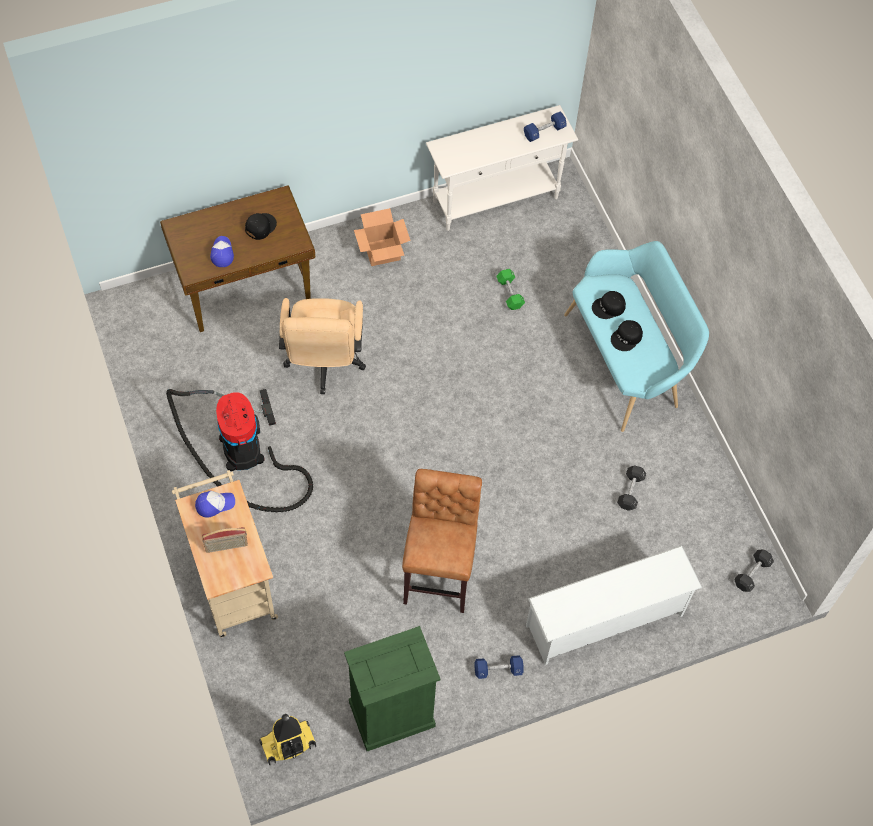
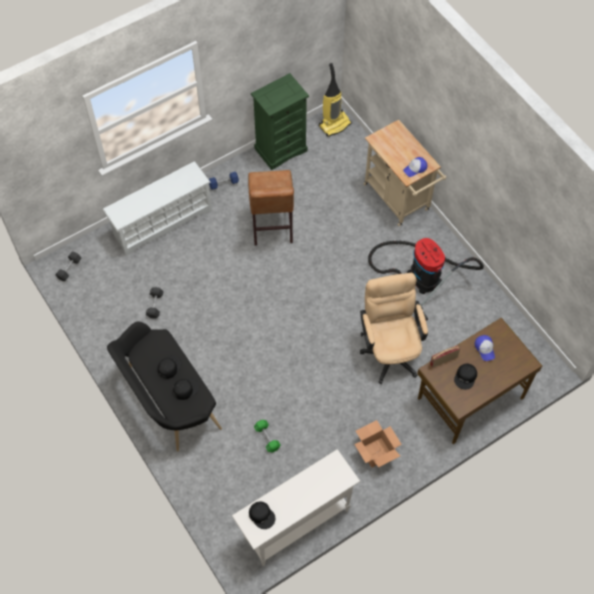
camera: 170 degrees right, 0 degrees up
radio [202,527,248,553] -> radio moved to [430,345,460,368]
blue dumbbell [524,112,567,142] -> black cap [249,501,275,529]
turquoise bench [564,241,709,432] -> black bench [107,322,222,452]

